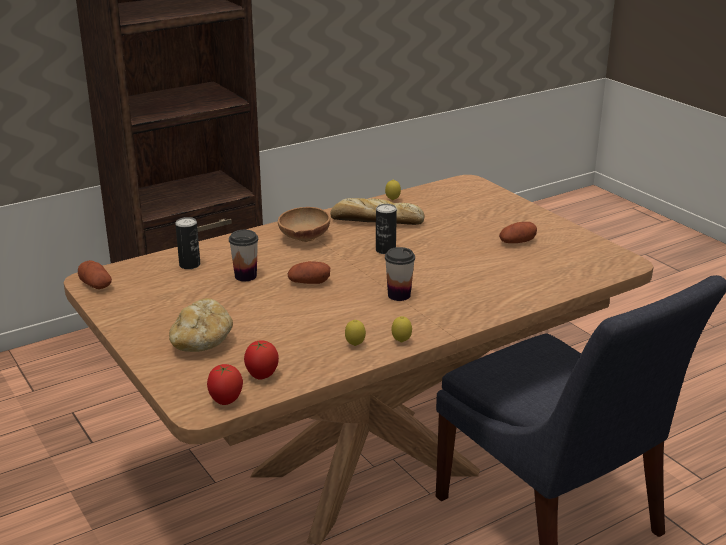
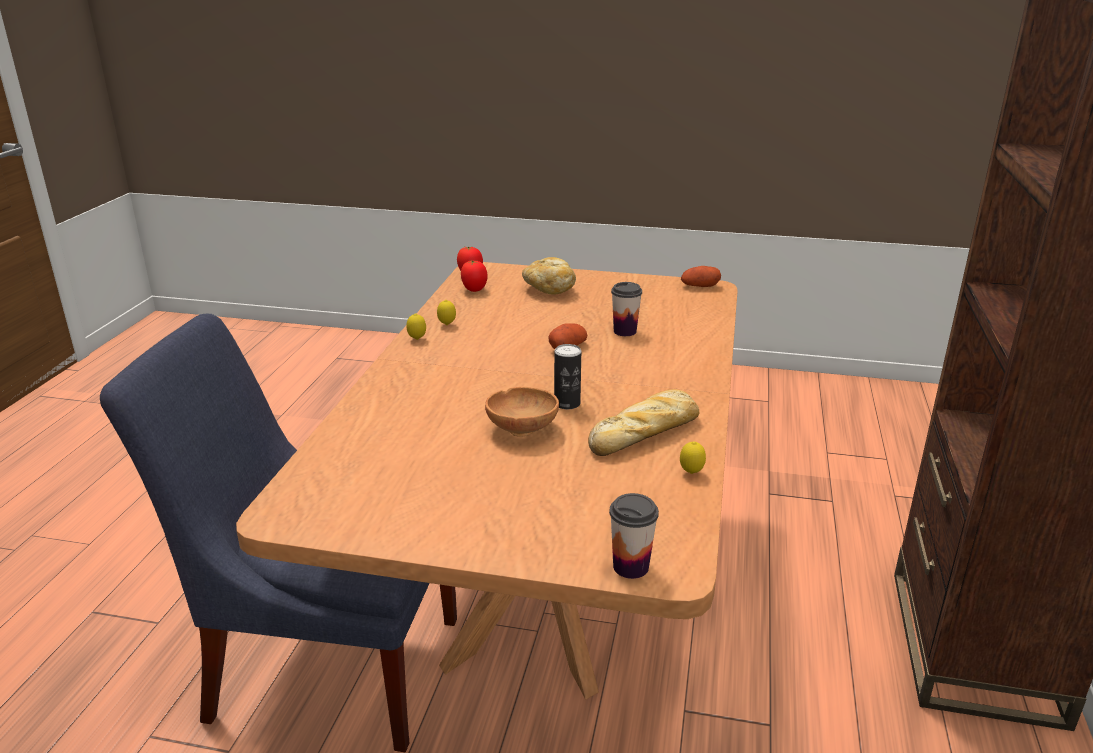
camera: 135 degrees right, 0 degrees up
can [175,217,200,269] -> none
brown bowl [278,207,330,242] -> brown bowl moved to [485,387,559,437]
cup [385,247,415,301] -> cup moved to [609,493,659,579]
potato [499,222,537,243] -> none

